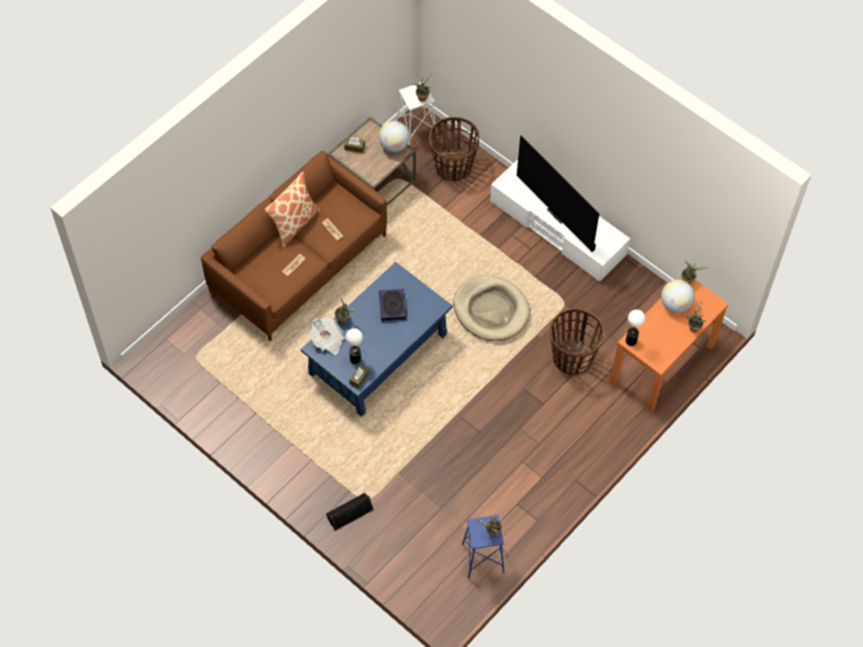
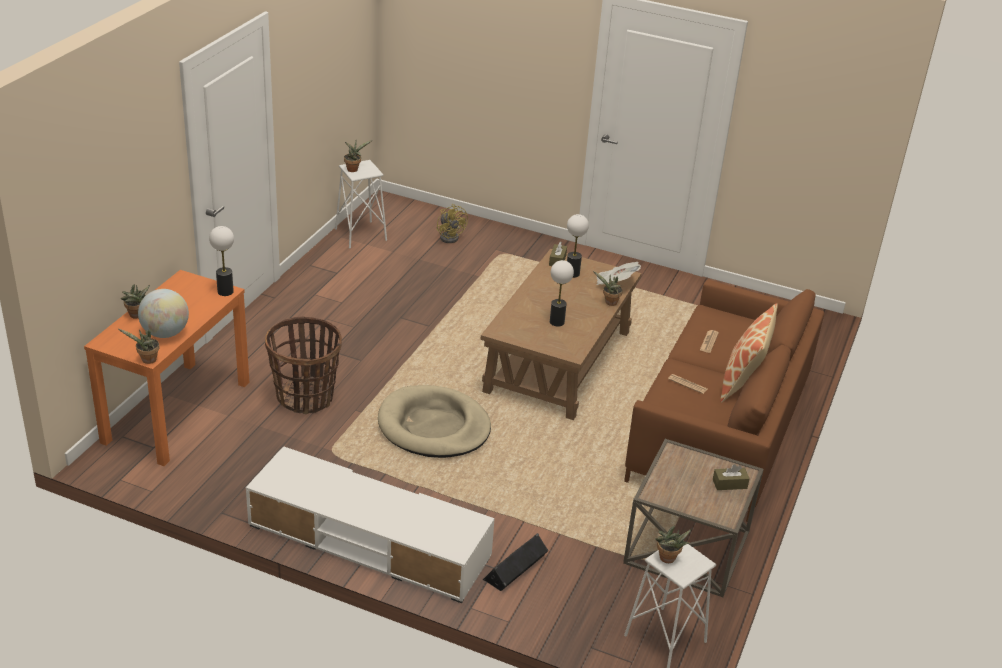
camera: 160 degrees right, 25 degrees down
blue coffee table [301,262,453,417] -> brown coffee table [481,249,642,420]
black speaker [326,493,374,531] -> black speaker moved to [483,533,549,591]
globe [379,121,410,152] -> none
book [379,289,406,321] -> table lamp [550,260,574,327]
basket [429,117,479,181] -> none
blue stool [462,515,504,579] -> white stool [335,160,387,248]
television [517,135,599,252] -> none
none -> yellow fan [436,204,468,243]

